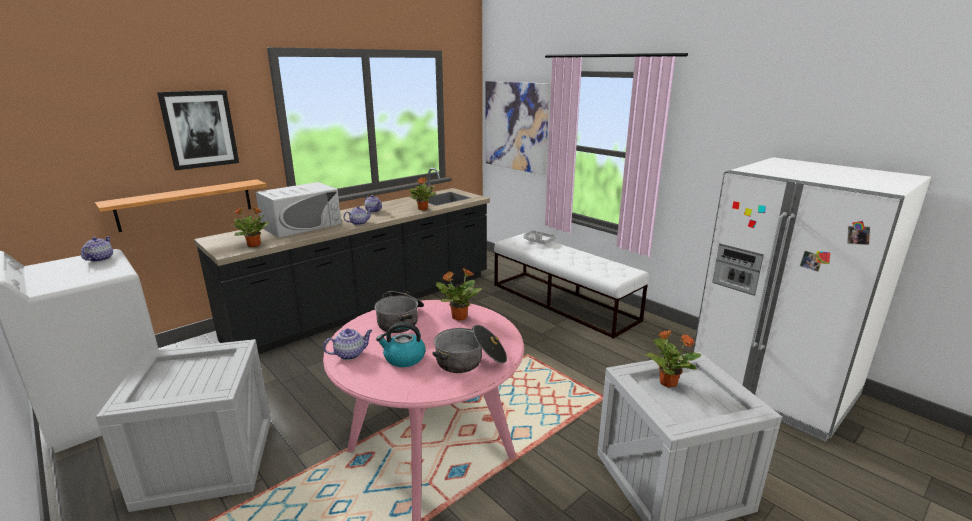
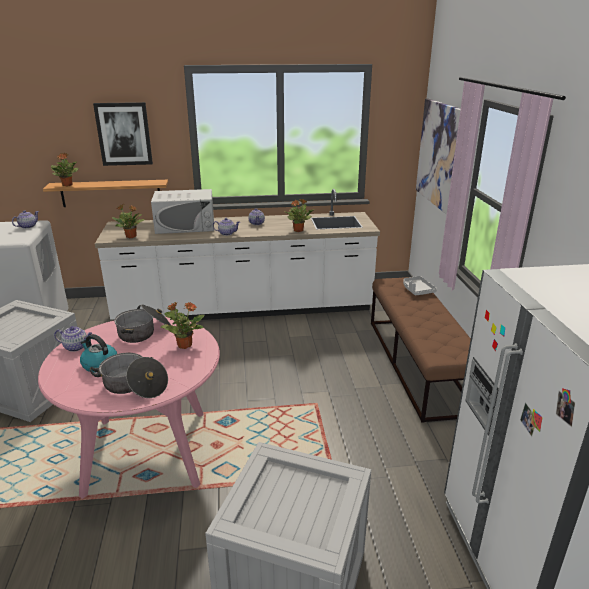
camera: 35 degrees right, 5 degrees up
black counter [194,168,490,354] -> white counter [95,189,380,321]
white bench [494,233,649,339] -> brown bench [371,277,471,423]
potted plant [645,330,702,388] -> potted plant moved to [51,153,79,186]

